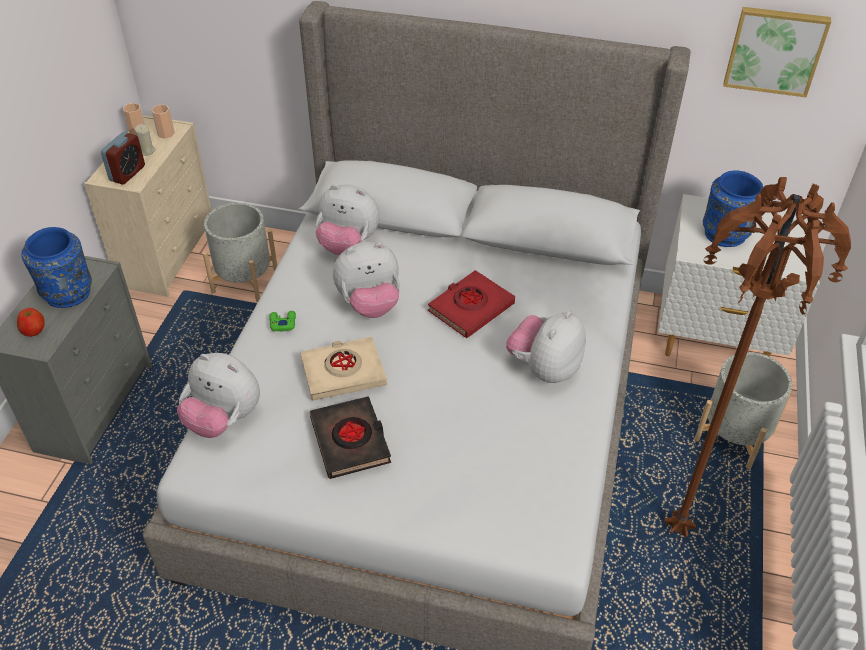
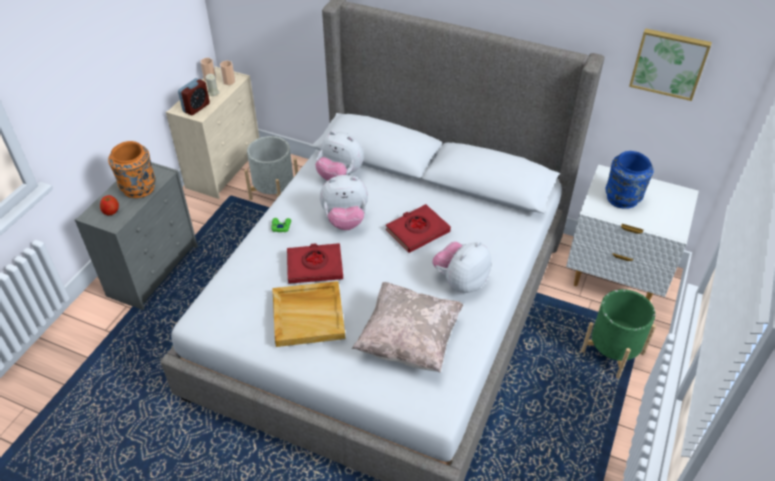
camera: 10 degrees right, 0 degrees up
blue vase [21,227,92,308] -> orange vase [108,141,156,198]
plush toy [177,353,260,438] -> none
beige book [300,337,387,401] -> red book [287,243,343,284]
black book [310,396,391,479] -> beige tray [272,281,345,347]
brown floor lamp [664,177,851,538] -> none
grey planter [695,352,792,469] -> green planter [581,289,656,379]
none -> beige pillow [352,282,463,373]

